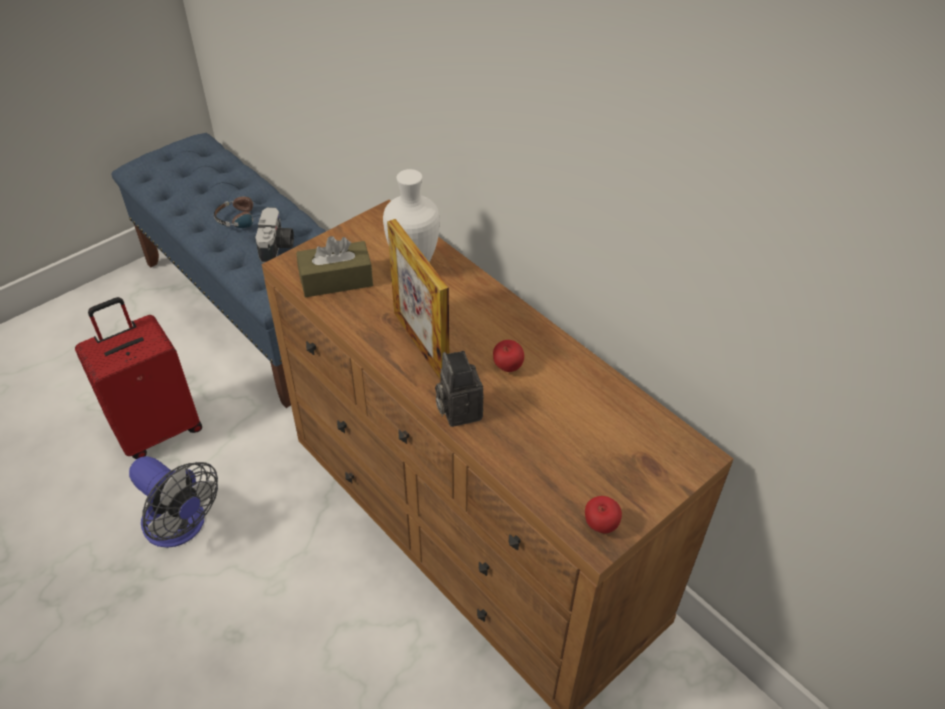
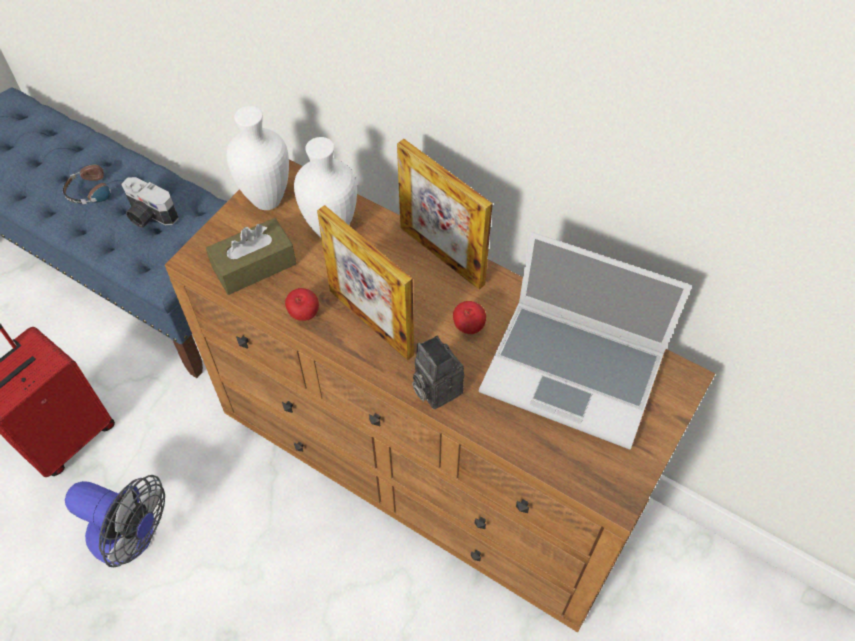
camera: 15 degrees left, 10 degrees up
camera [255,207,294,263] -> camera turned 135 degrees clockwise [121,177,179,228]
apple [585,496,622,533] -> apple moved to [285,288,319,321]
none -> white vase [226,106,289,210]
none -> picture frame [397,139,493,290]
none -> laptop [479,232,692,449]

